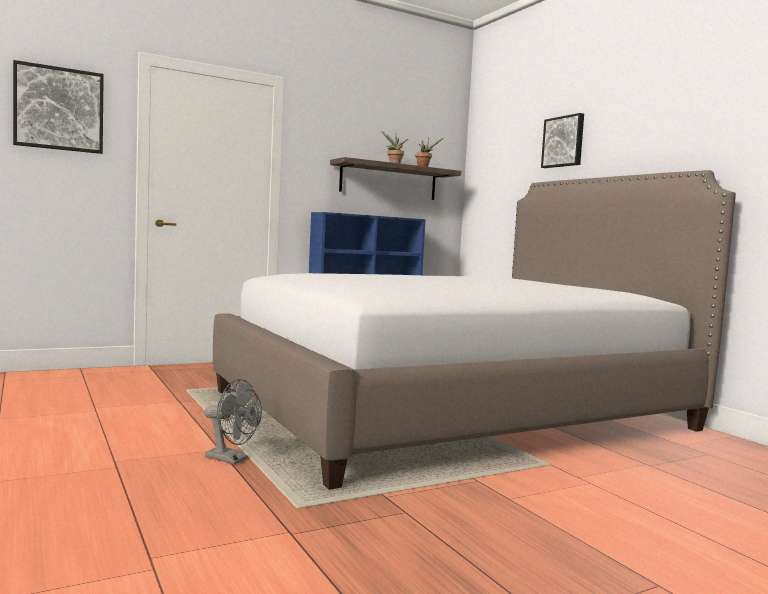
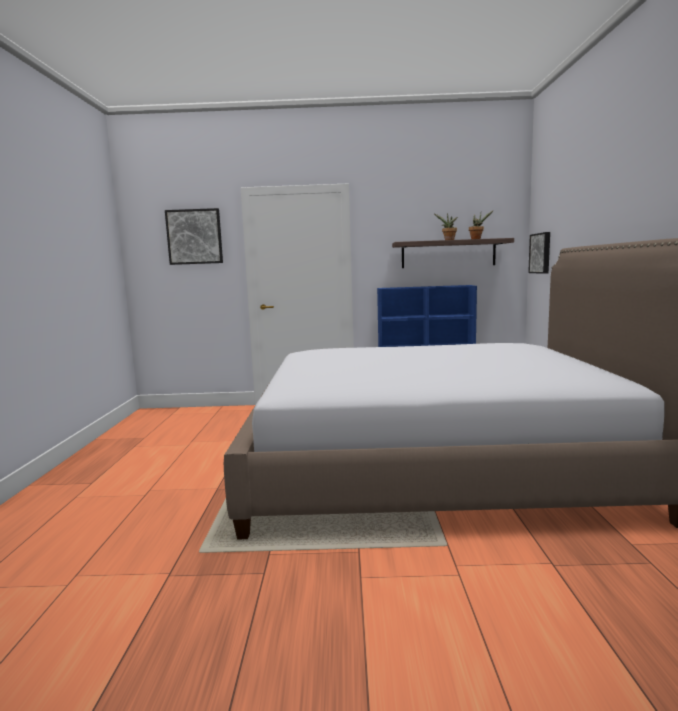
camera: 30 degrees right, 5 degrees up
grey fan [204,379,262,464] -> none
picture [541,113,584,168] -> picture moved to [528,232,550,274]

